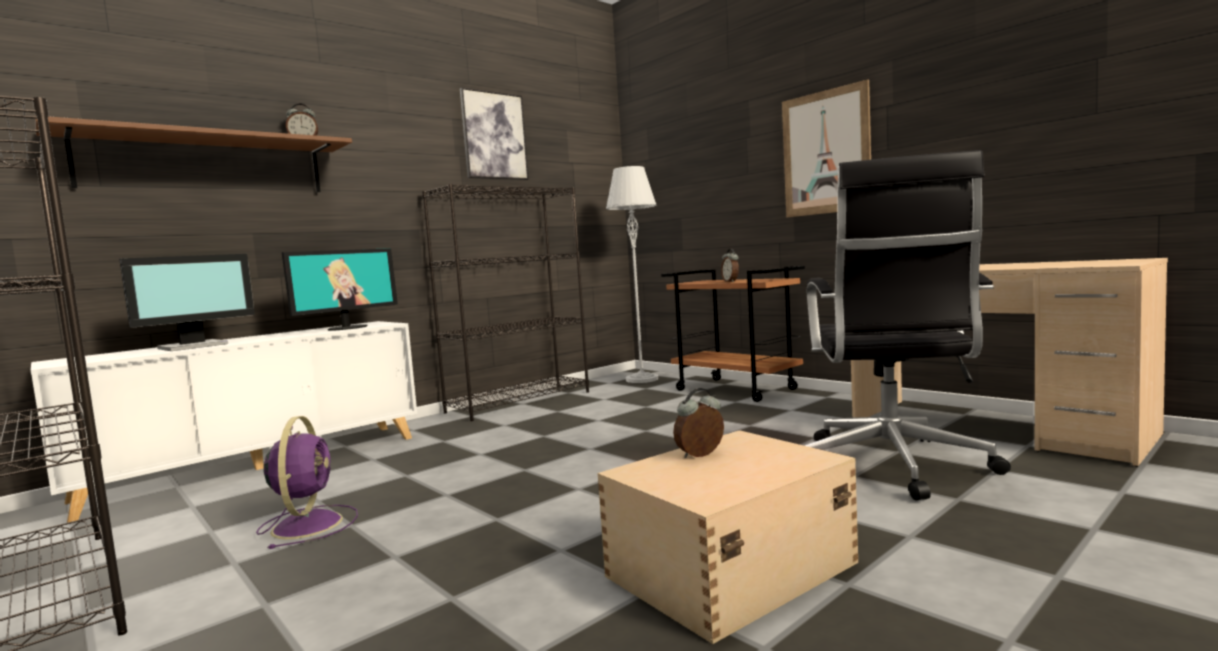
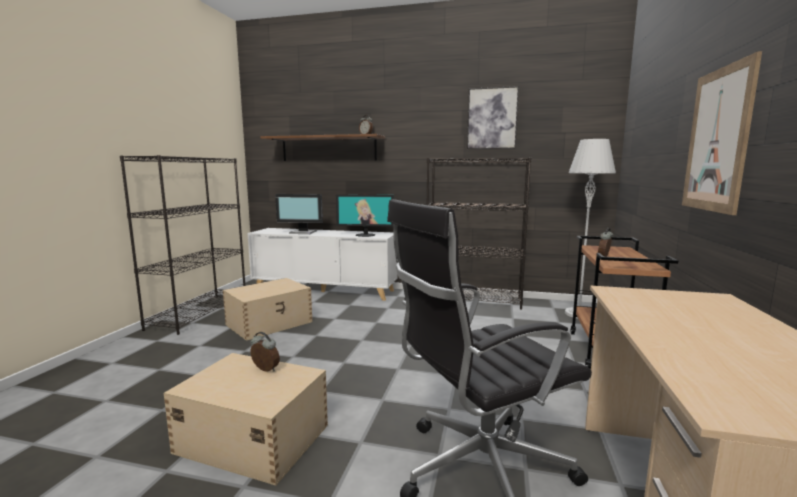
camera: 55 degrees right, 5 degrees up
purple fan [256,416,358,549] -> beige storage box [223,278,312,341]

